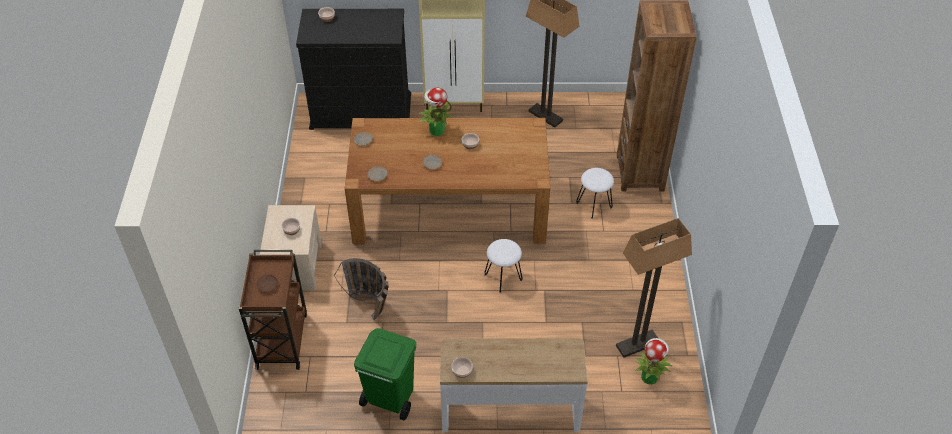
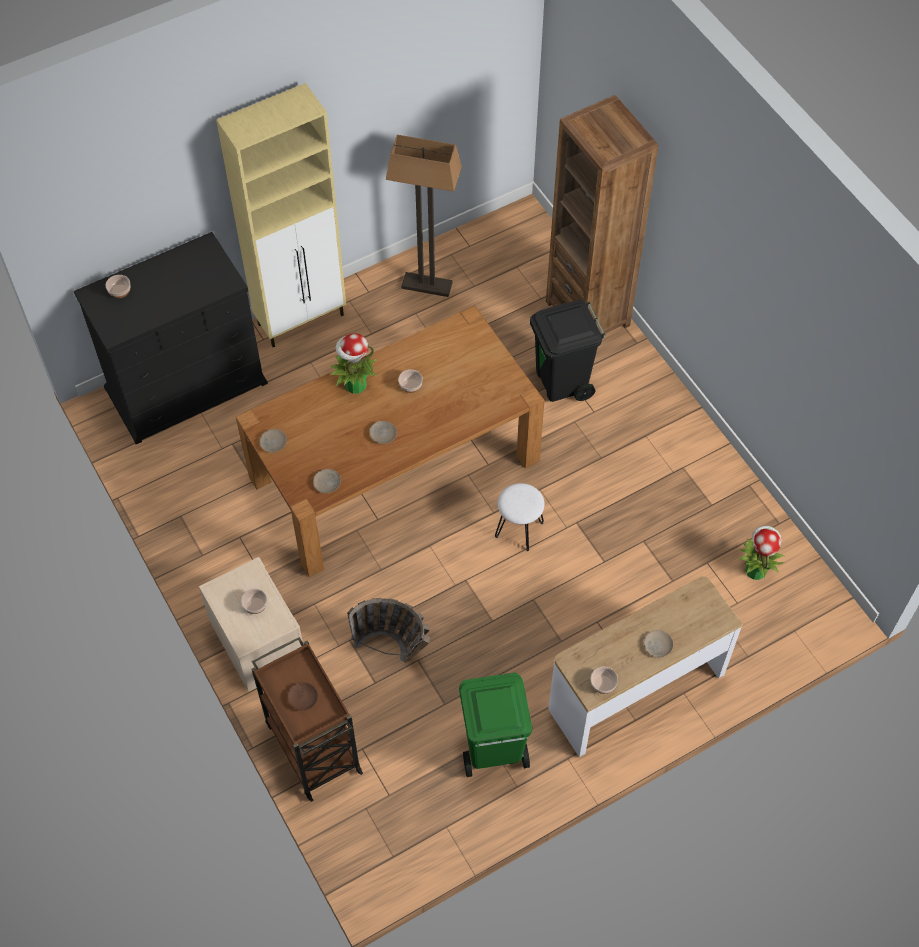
camera: 30 degrees left, 10 degrees up
white stool [576,168,614,219] -> black trash can [530,300,606,402]
floor lamp [616,218,692,358] -> none
none -> beige plate [644,630,673,658]

